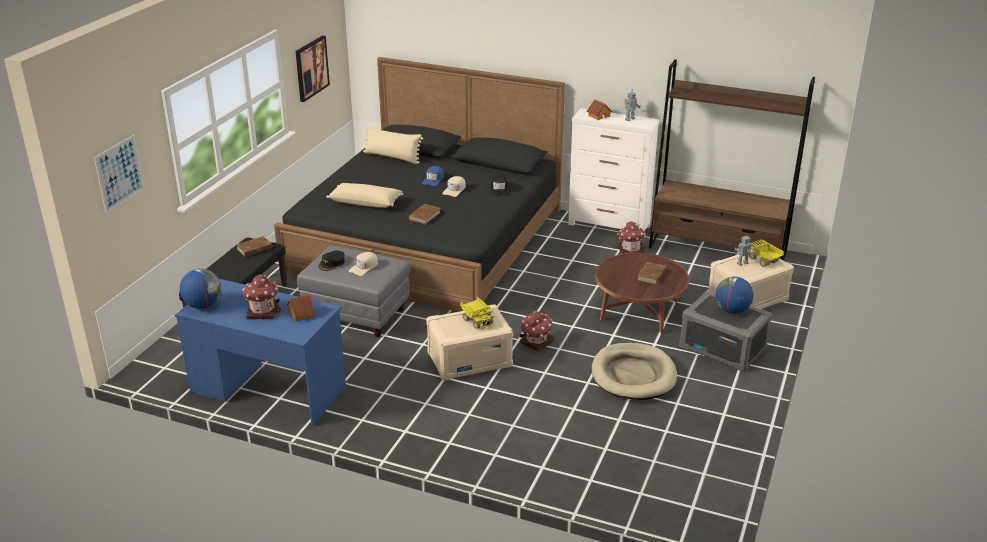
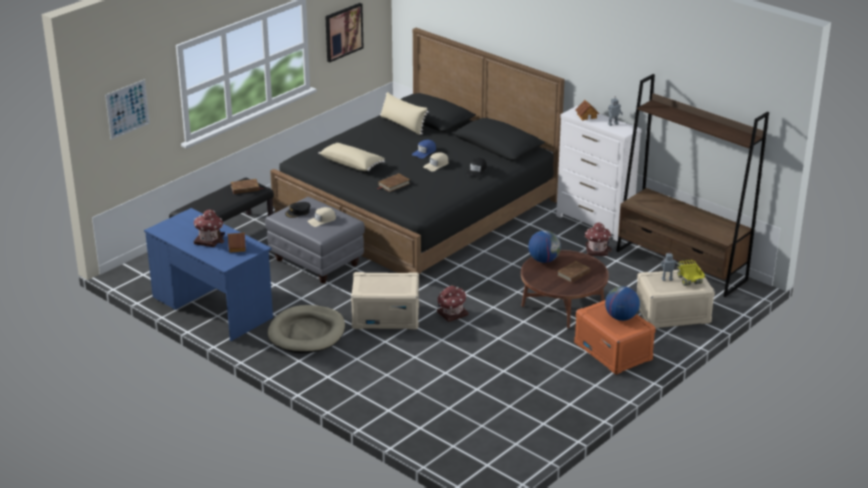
camera: 20 degrees right, 0 degrees up
globe [180,269,221,309] -> globe moved to [528,230,561,263]
toy truck [460,297,494,329] -> none
beige dog bed [592,343,677,400] -> beige dog bed moved to [268,305,345,354]
grey storage box [679,291,772,372] -> orange storage box [574,300,656,375]

